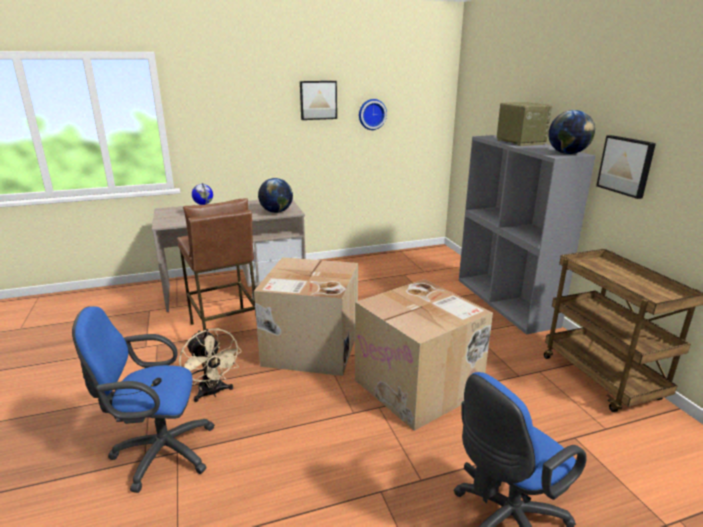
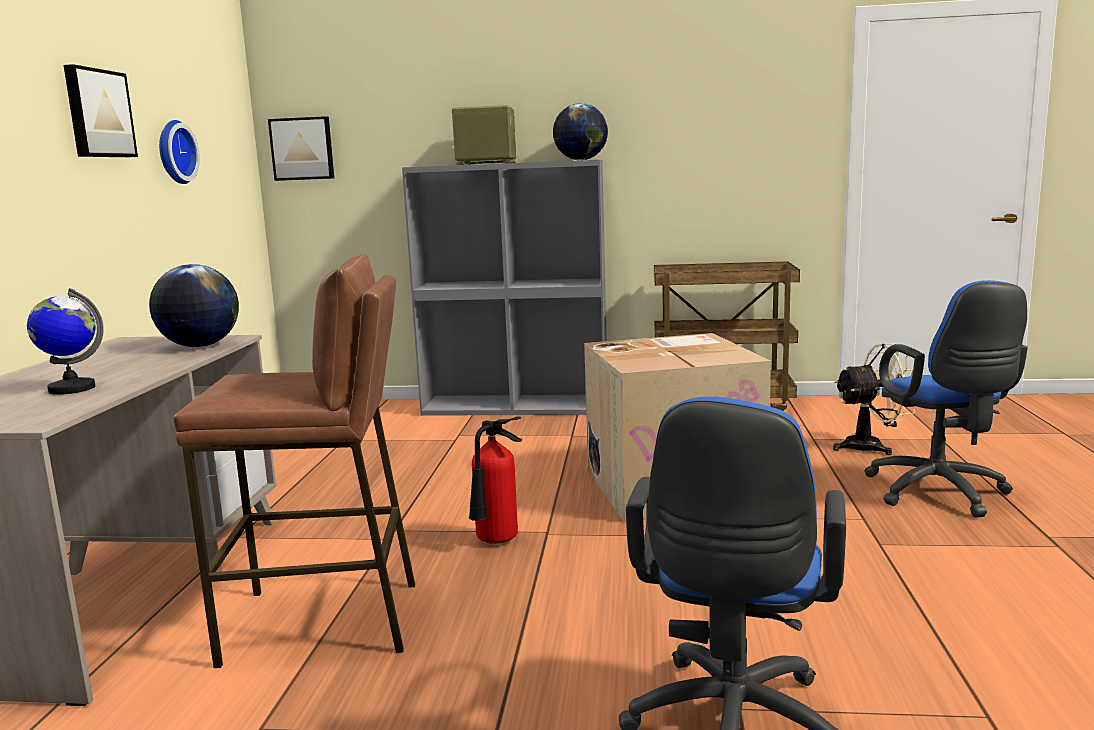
camera: 65 degrees left, 10 degrees down
beige fan [179,329,242,402] -> beige fan moved to [833,343,915,455]
cardboard box [254,257,358,376] -> fire extinguisher [469,416,522,544]
picture [596,135,656,199] -> picture moved to [268,116,334,181]

